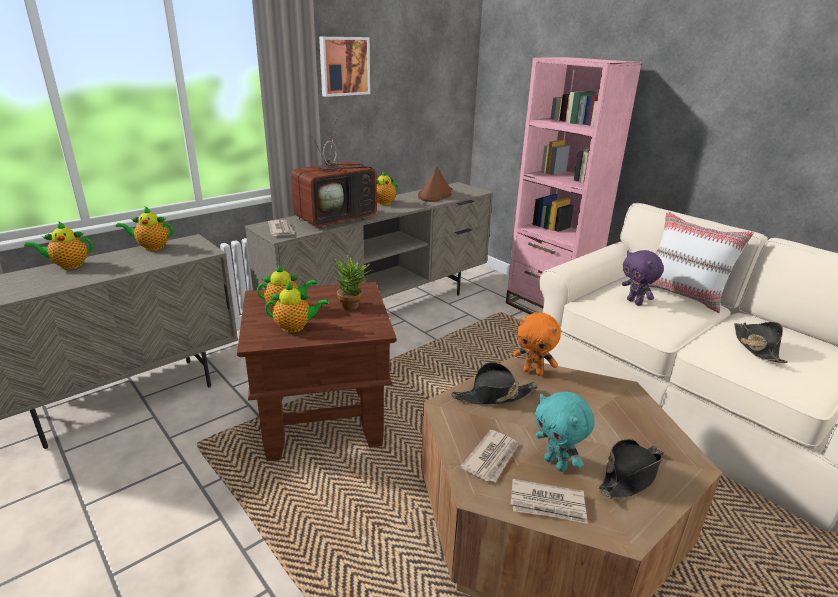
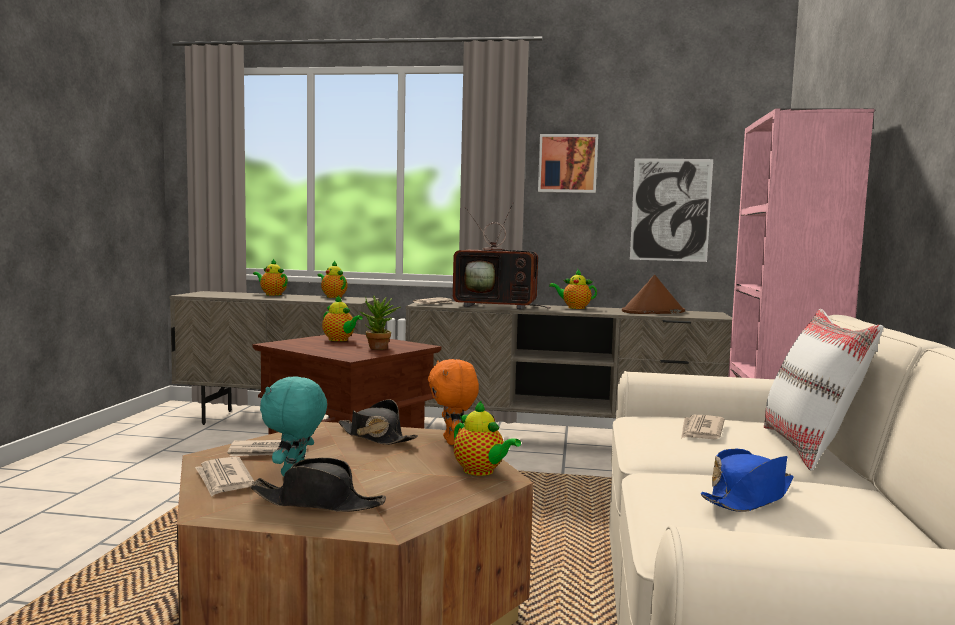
camera: 50 degrees right, 20 degrees down
teapot [265,282,329,333] -> teapot moved to [454,400,521,476]
purple plush toy [622,250,664,306] -> newspaper [681,415,725,439]
black hat [734,322,788,363] -> blue hat [701,449,793,512]
none -> picture [630,158,713,262]

